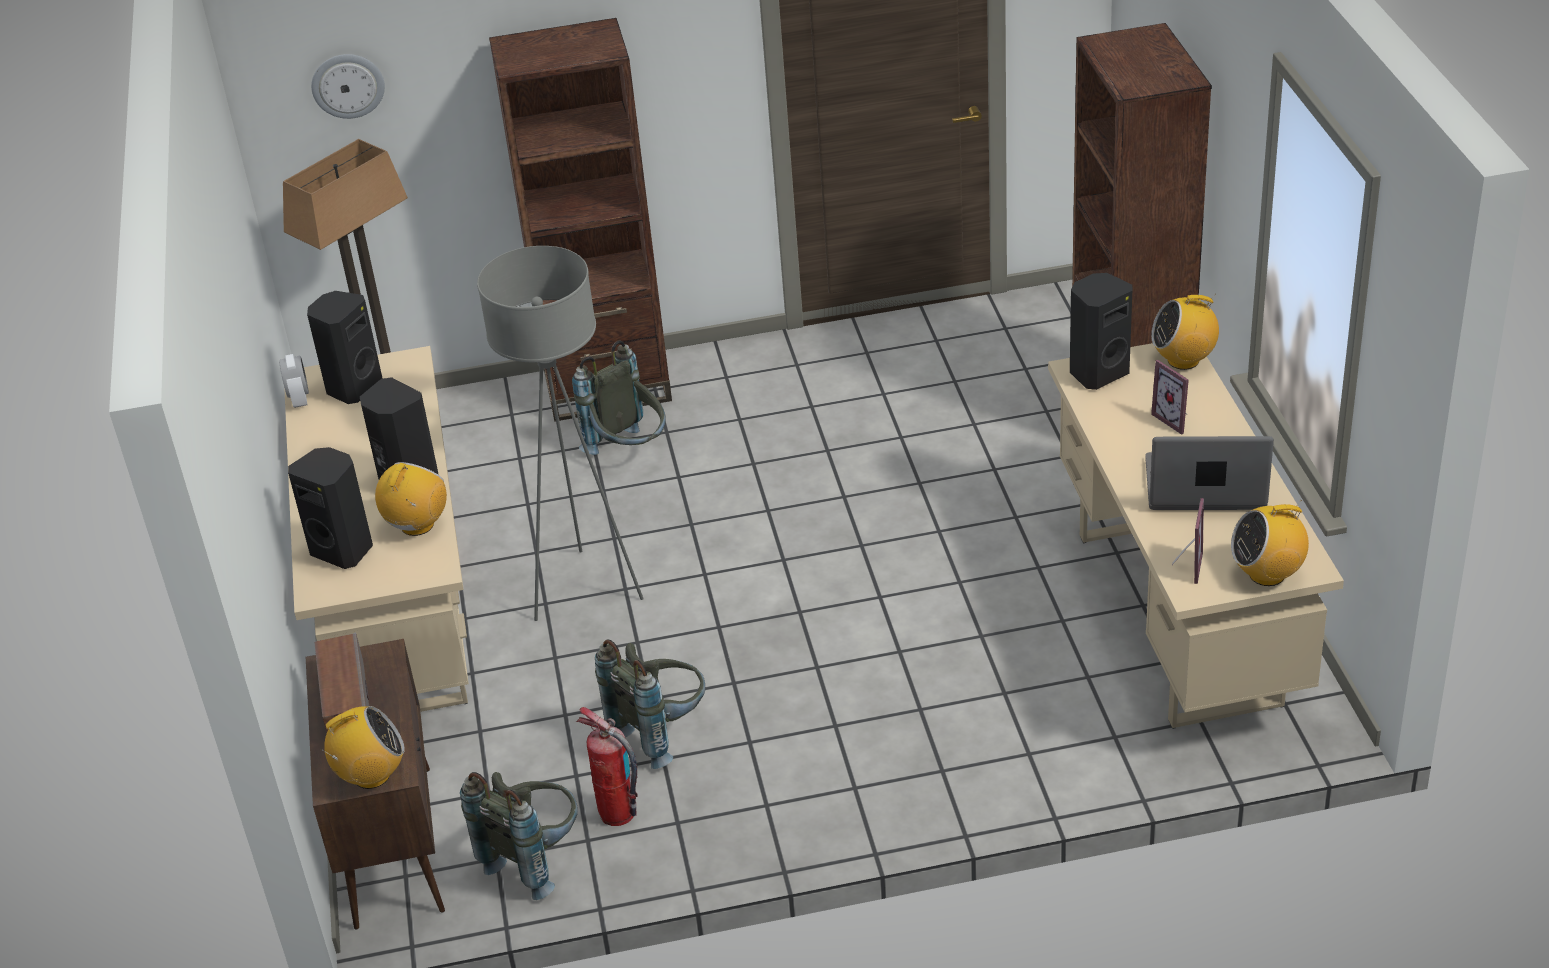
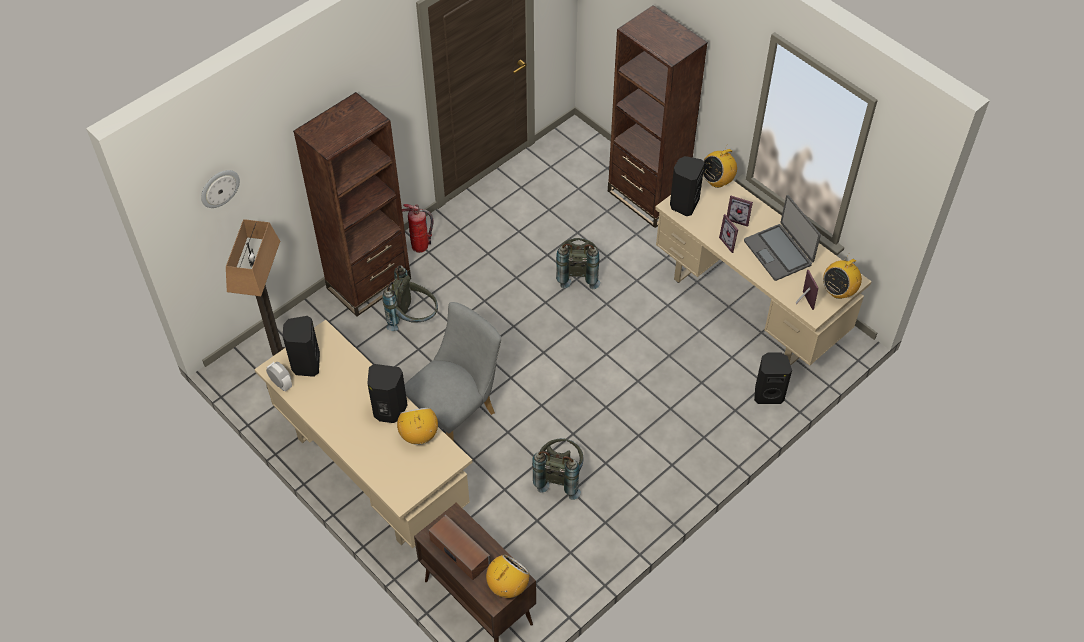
camera: 35 degrees left, 15 degrees up
black speaker [288,447,373,569] -> black speaker moved to [754,352,792,404]
grey backpack [460,772,578,900] -> grey backpack moved to [556,238,600,289]
grey floor lamp [477,246,644,621] -> grey chair [404,302,501,442]
fire extinguisher [576,707,638,826] -> fire extinguisher moved to [402,204,434,253]
laptop [1145,436,1274,510] -> laptop turned 90 degrees counterclockwise [744,195,821,281]
none -> picture frame [719,214,738,253]

